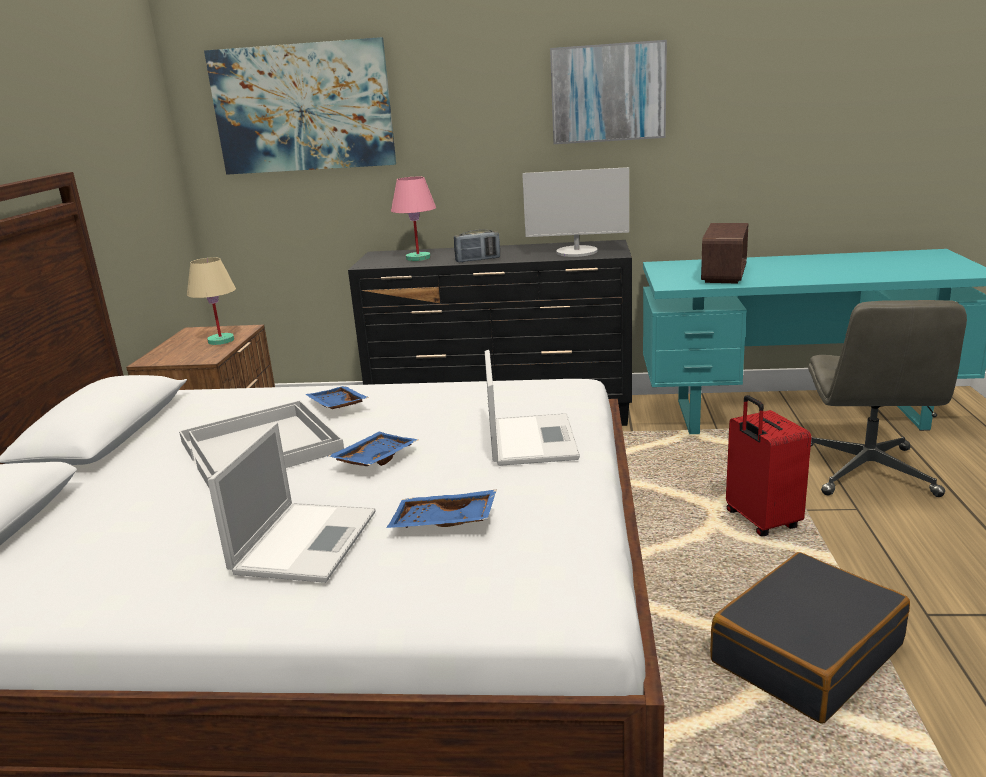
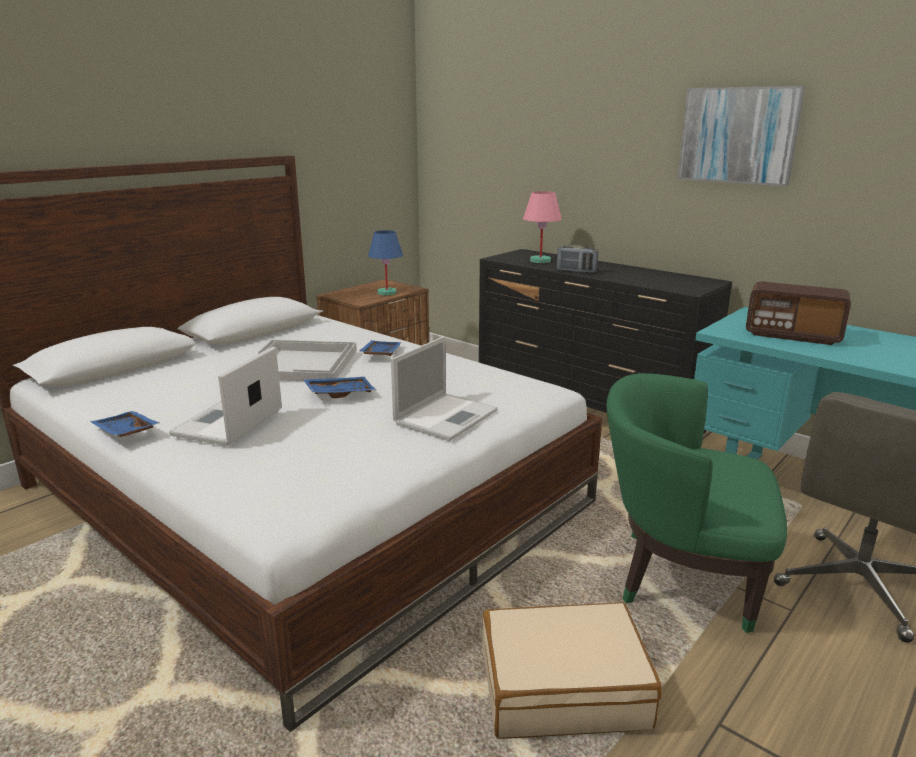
camera: 35 degrees right, 0 degrees up
beige table lamp [187,257,236,345] -> blue table lamp [368,230,403,295]
picture [204,37,396,175] -> none
laptop [208,422,376,583] -> laptop turned 150 degrees clockwise [169,347,282,446]
blue tray [386,490,497,528] -> blue tray moved to [90,411,159,437]
monitor [522,167,629,257] -> none
radio [701,223,748,284] -> radio turned 60 degrees clockwise [746,281,851,345]
black suitcase [710,552,910,724] -> beige suitcase [482,602,662,739]
red suitcase [726,395,811,536] -> green armchair [607,373,787,633]

